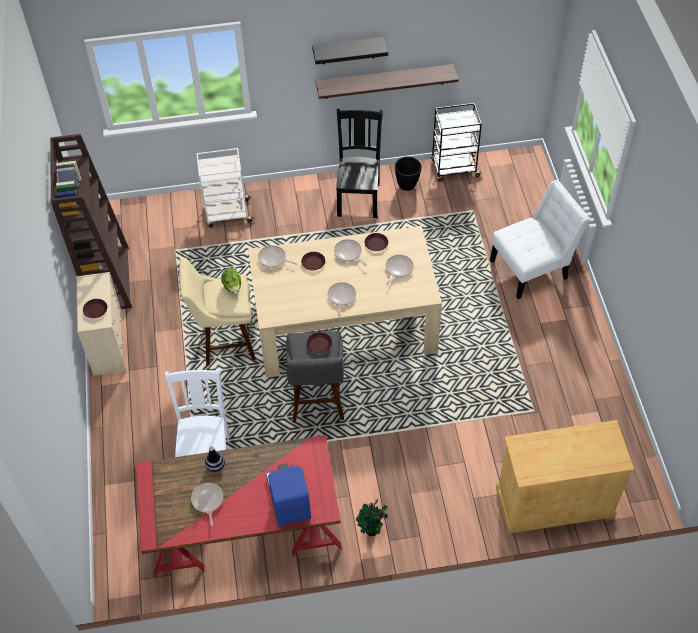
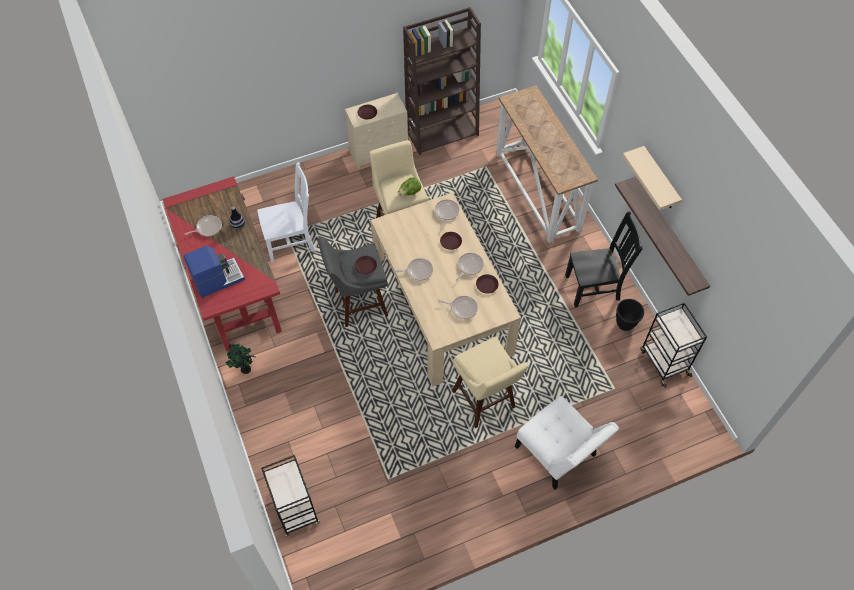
camera: 75 degrees right, 5 degrees up
white cart [196,148,254,228] -> console table [496,85,598,243]
black shelf [312,37,388,64] -> beige shelf [622,146,682,210]
beige cabinet [496,420,634,534] -> black cart [261,455,320,536]
none -> beige stool [452,337,529,428]

